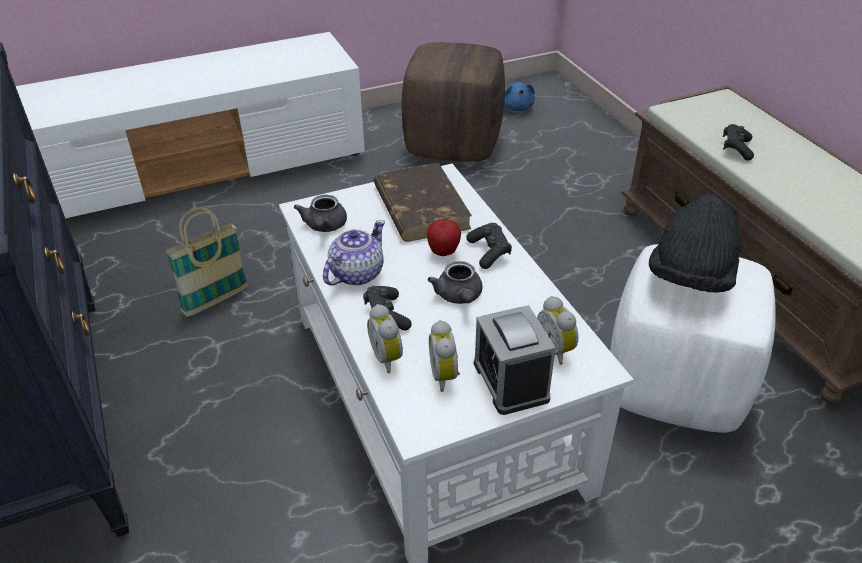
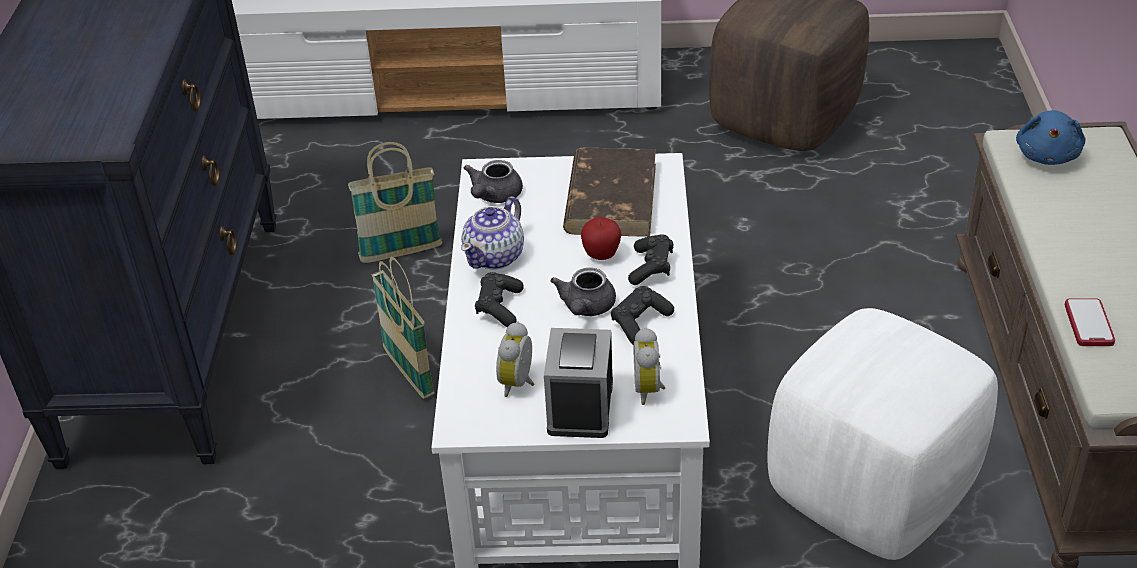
camera: 25 degrees right, 0 degrees up
teapot [323,220,385,286] -> teapot turned 150 degrees clockwise [461,196,524,270]
alarm clock [367,304,403,373] -> none
blue plush toy [504,82,535,111] -> blue plush toy moved to [1016,110,1085,165]
black hat [649,194,740,292] -> none
black game controller [723,124,754,161] -> black game controller moved to [611,286,674,345]
none -> basket [372,257,434,399]
none -> phone [1065,298,1115,346]

